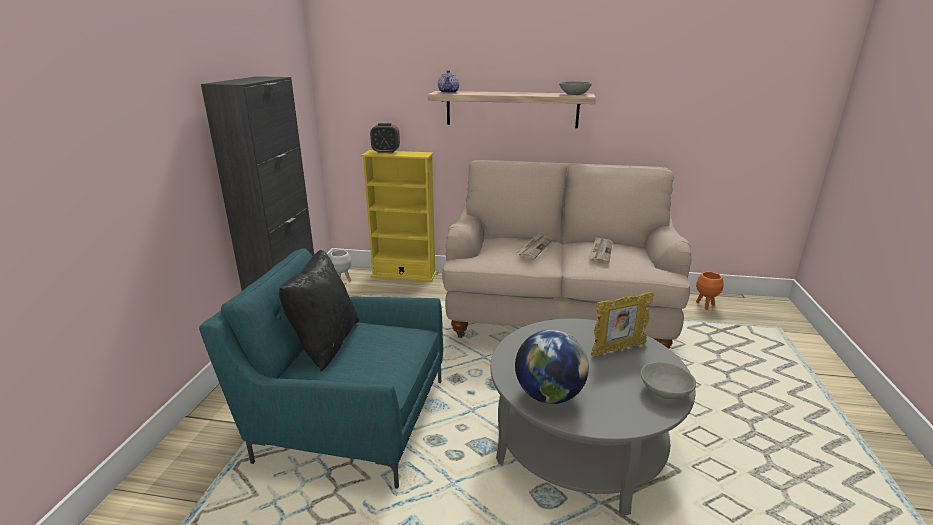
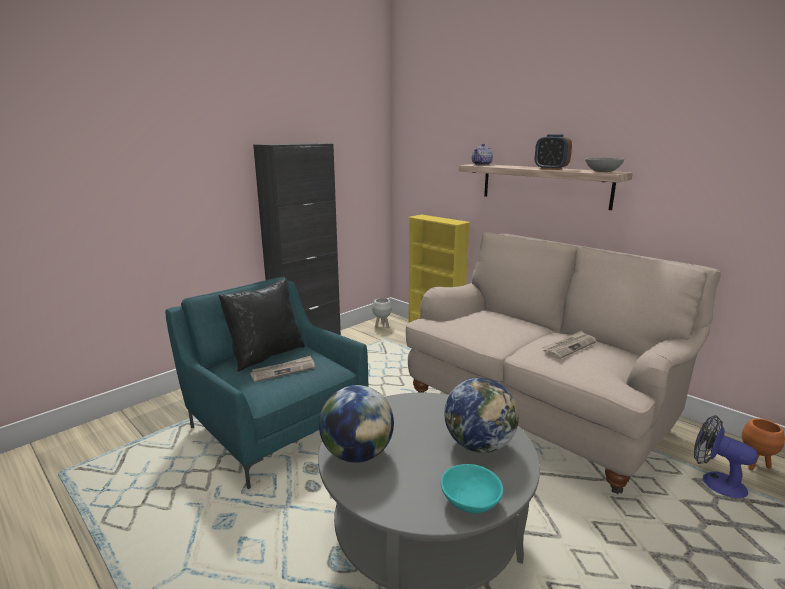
camera: 35 degrees right, 5 degrees down
alarm clock [370,123,400,153] -> alarm clock moved to [535,134,572,170]
newspaper [517,233,552,259] -> newspaper moved to [250,355,315,382]
picture frame [591,292,654,356] -> globe [444,378,519,453]
grey bowl [640,362,696,399] -> turquoise bowl [441,464,503,514]
none -> fan [694,415,758,498]

